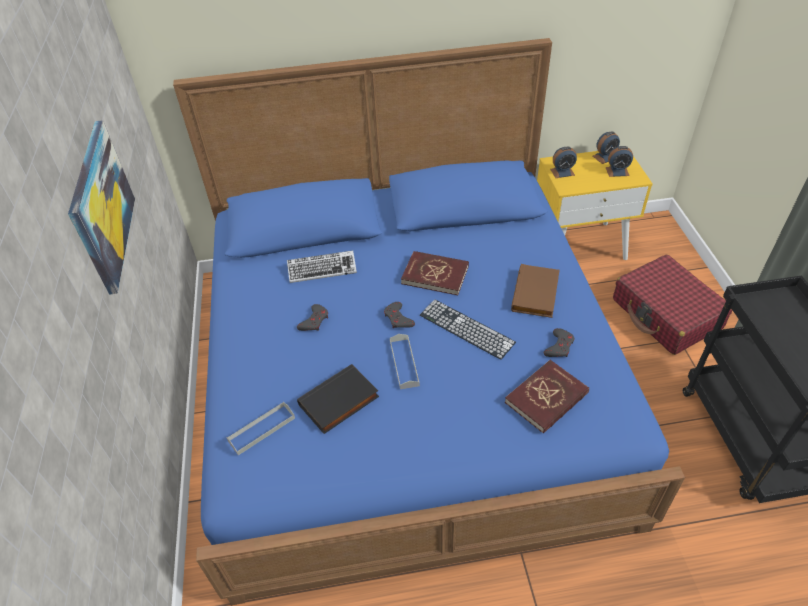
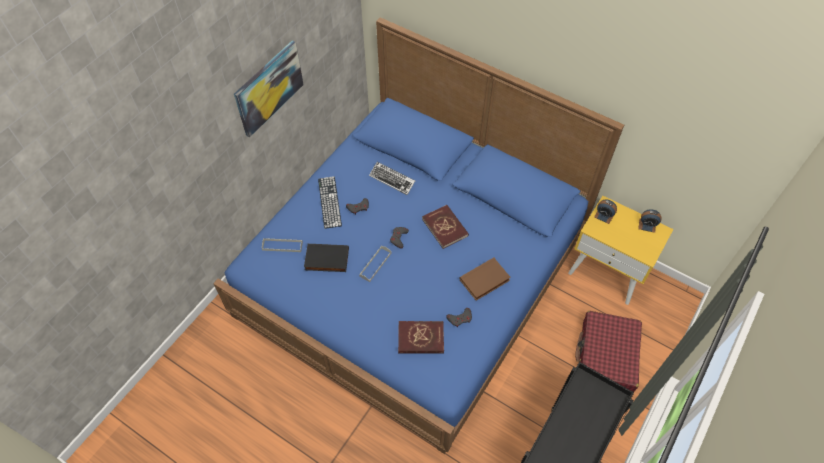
camera: 40 degrees right, 10 degrees up
keyboard [420,300,516,360] -> keyboard moved to [318,176,342,229]
alarm clock [606,146,633,177] -> none

